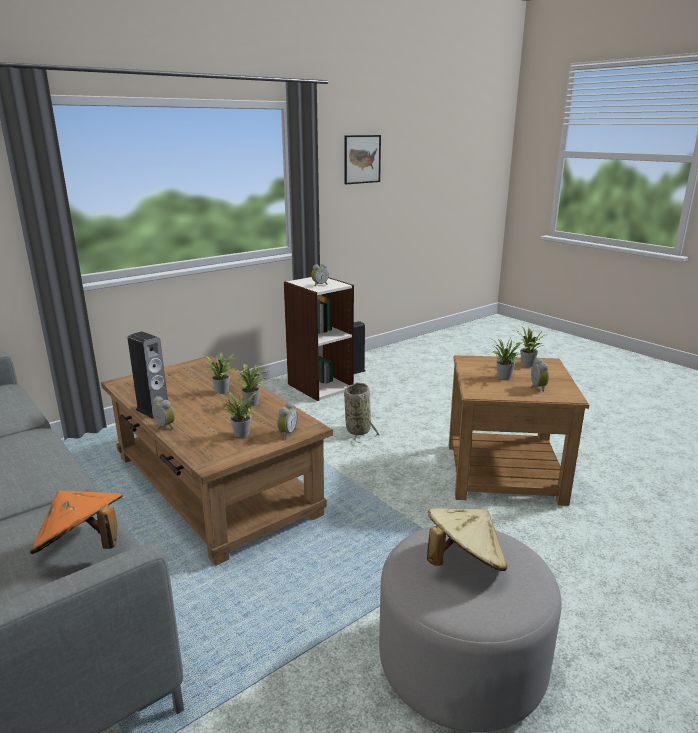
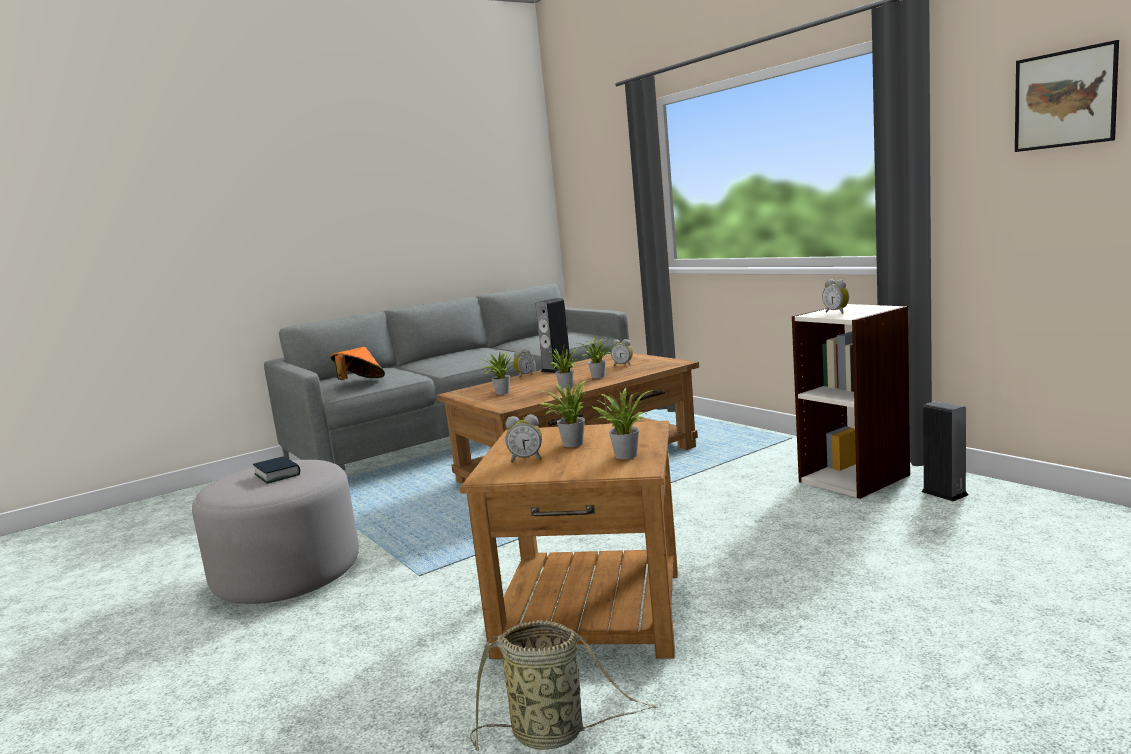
camera: 95 degrees right, 10 degrees down
alarm clock [277,401,298,439] -> alarm clock moved to [611,339,633,366]
basket [344,382,380,443] -> basket moved to [470,620,657,751]
beige hat [427,508,508,571] -> book [253,456,300,483]

